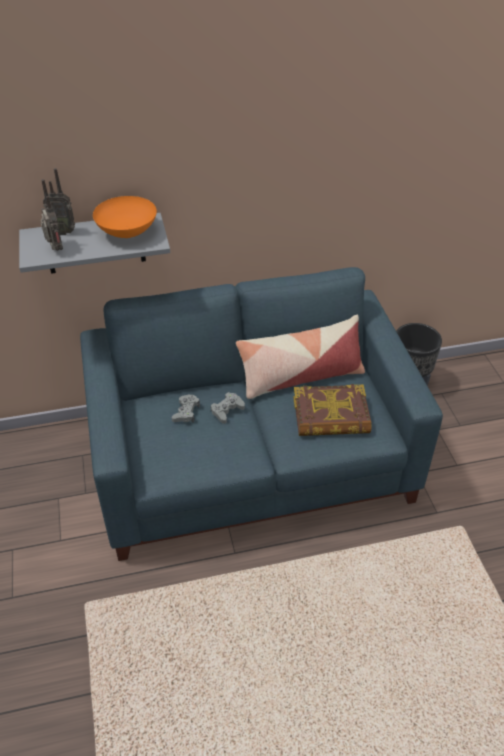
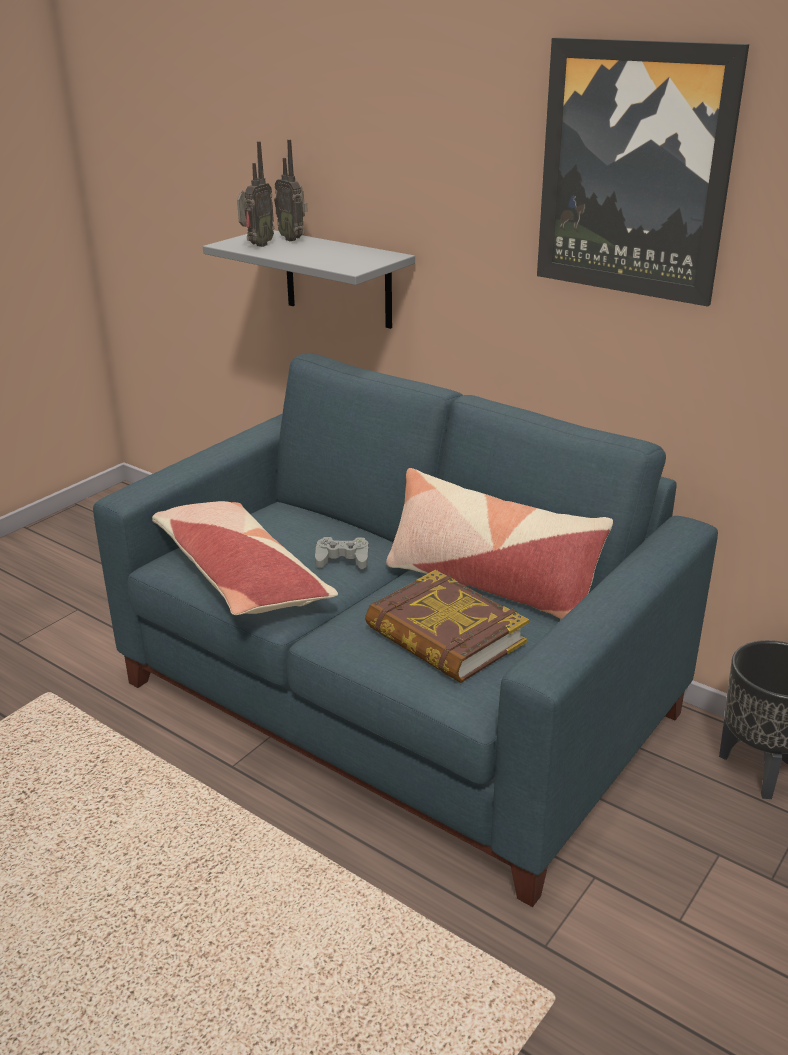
camera: 50 degrees right, 15 degrees down
orange bowl [93,196,157,238] -> none
grey game controller [172,395,200,423] -> none
none -> pillow [152,501,338,615]
none -> picture [537,37,749,306]

